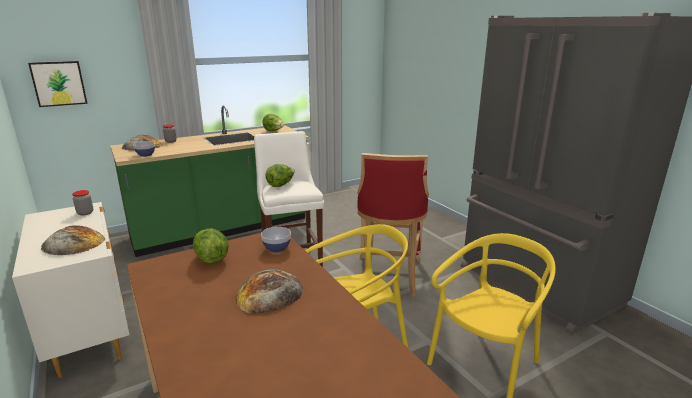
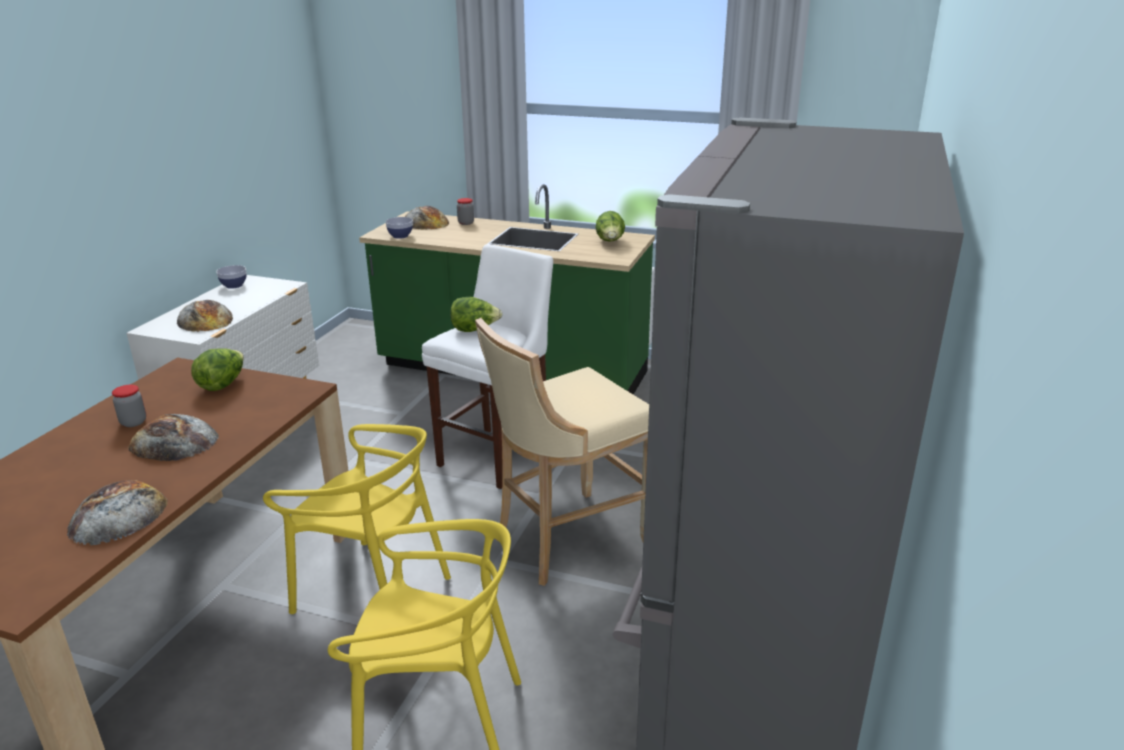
camera: 50 degrees right, 5 degrees up
picture [28,61,88,107] -> none
jar [72,190,93,215] -> jar moved to [112,385,146,427]
bowl [261,227,291,253] -> bowl moved to [216,265,246,289]
red stool [357,153,429,297] -> beige stool [475,318,649,586]
none -> bread [67,480,168,545]

